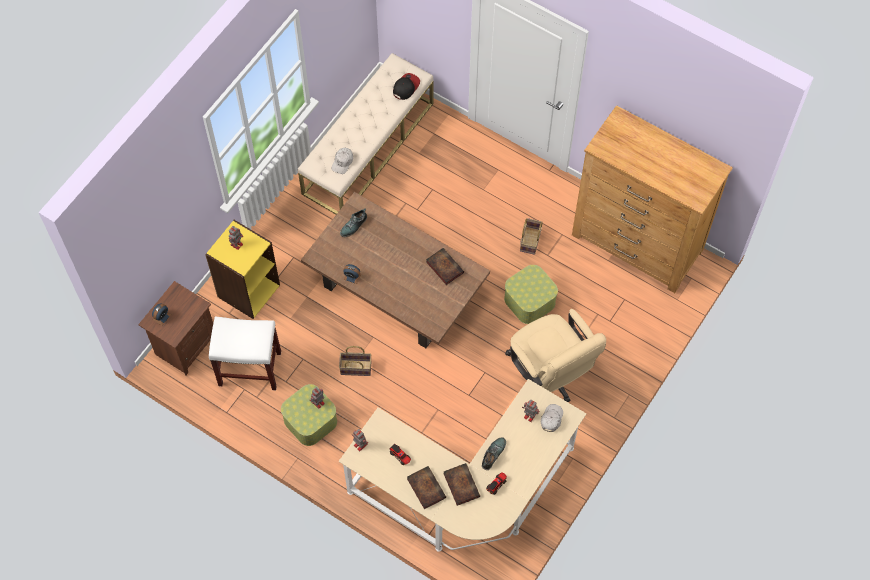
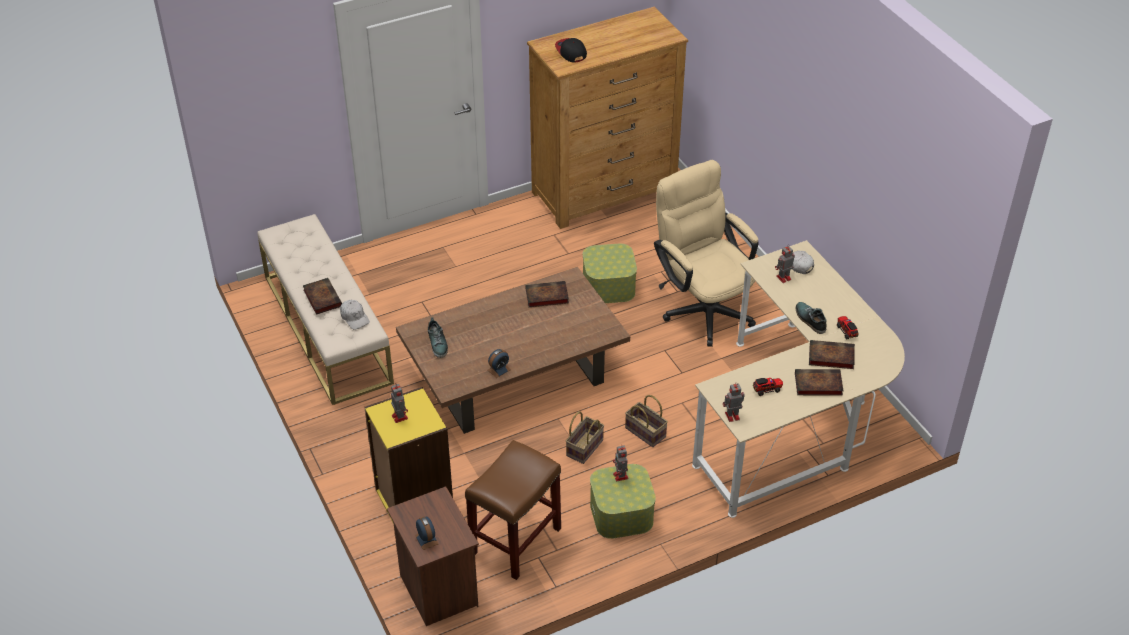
camera: 60 degrees left, 20 degrees down
white stool [209,317,281,390] -> brown stool [465,440,561,580]
cap [393,73,420,100] -> cap moved to [555,38,587,63]
beige office chair [505,309,606,402] -> beige office chair turned 120 degrees counterclockwise [654,160,759,347]
basket [520,218,543,255] -> basket moved to [625,395,668,447]
none -> book [303,278,342,315]

